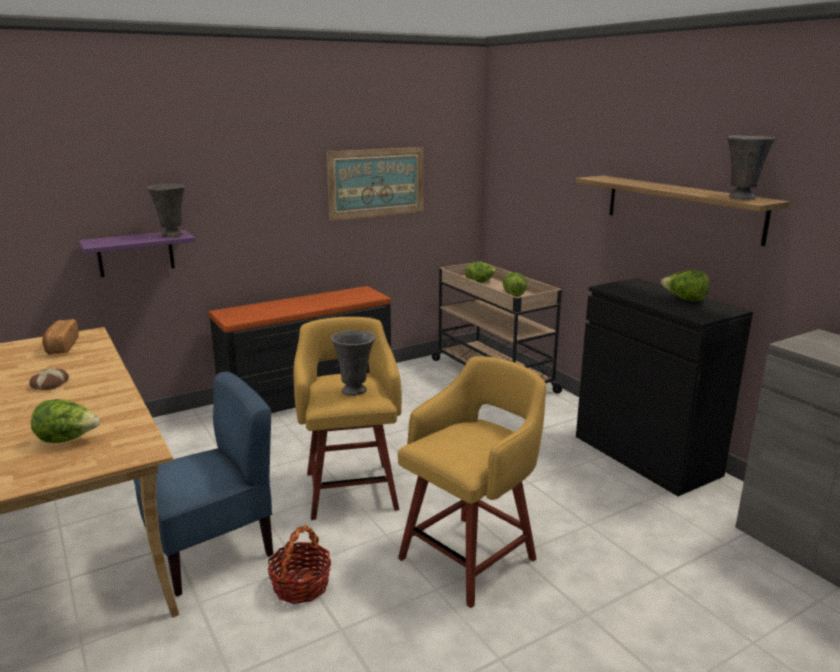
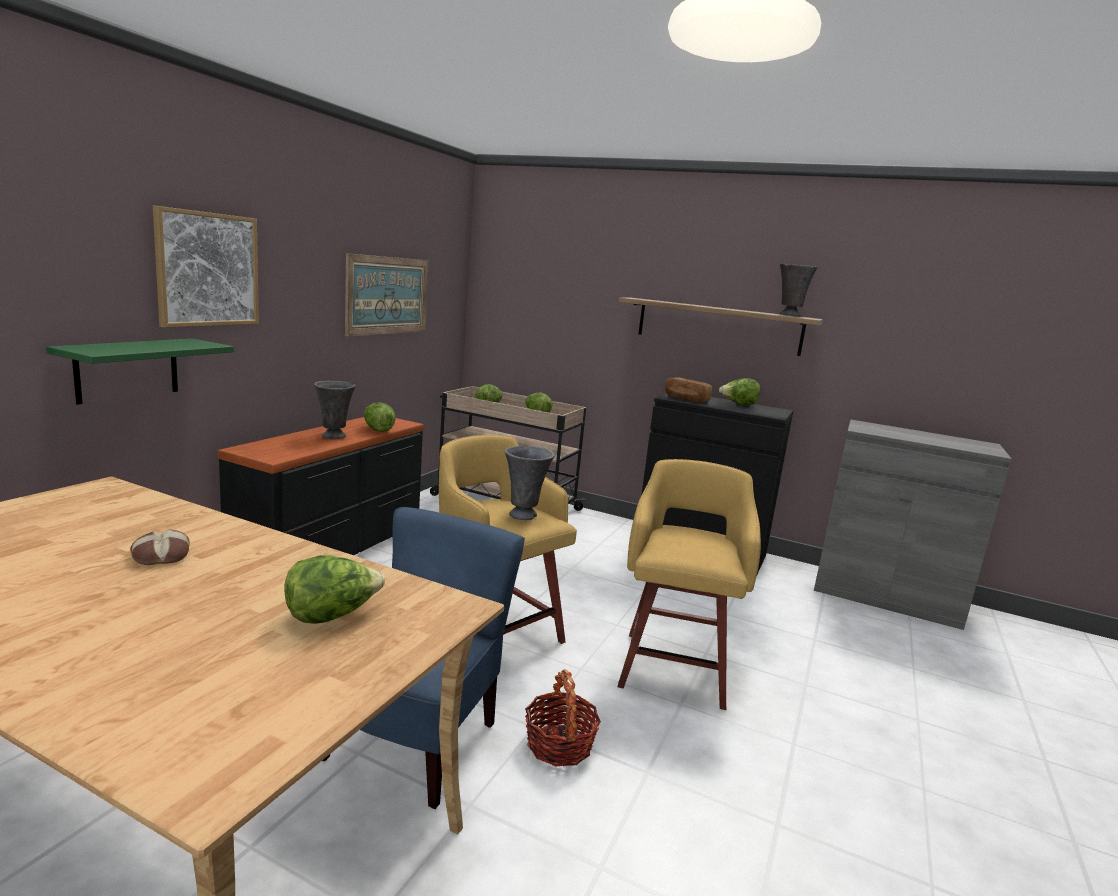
camera: 35 degrees left, 5 degrees down
bread [42,319,79,355] -> bread moved to [665,377,712,403]
purple shelf [78,230,196,277] -> green shelf [46,338,234,405]
grey vase [147,184,185,237] -> grey vase moved to [314,381,356,439]
none -> picture [153,206,259,327]
none -> lettuce [364,402,396,432]

